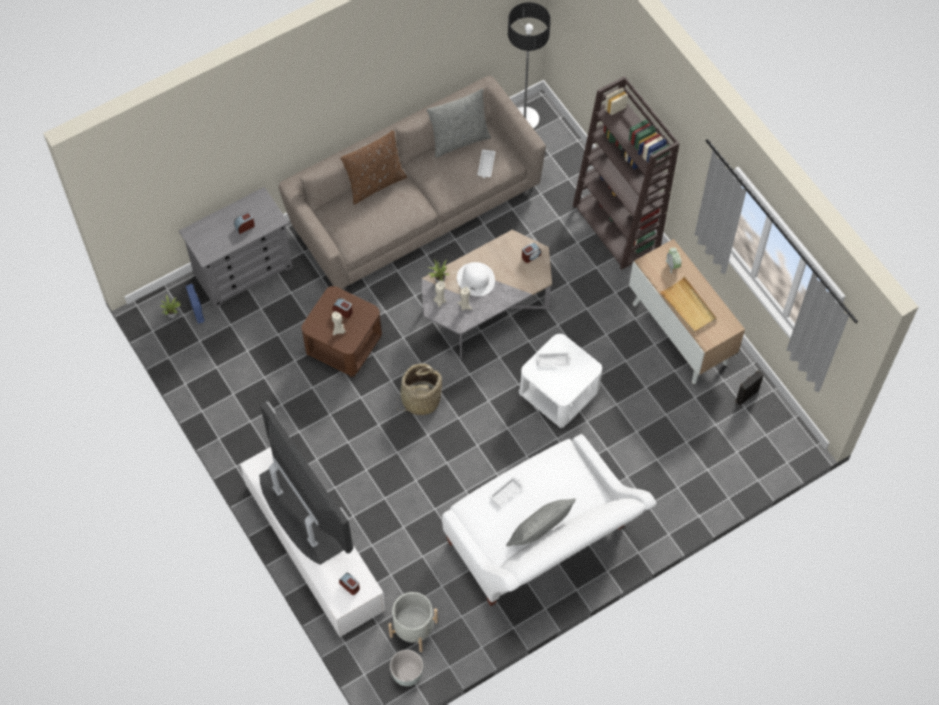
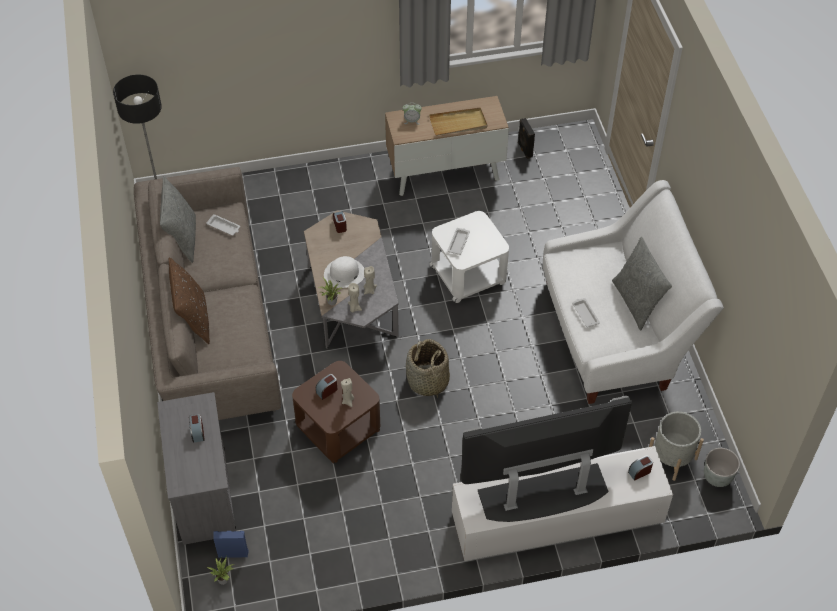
camera: 70 degrees left, 10 degrees down
brown bookcase [573,76,680,270] -> none

